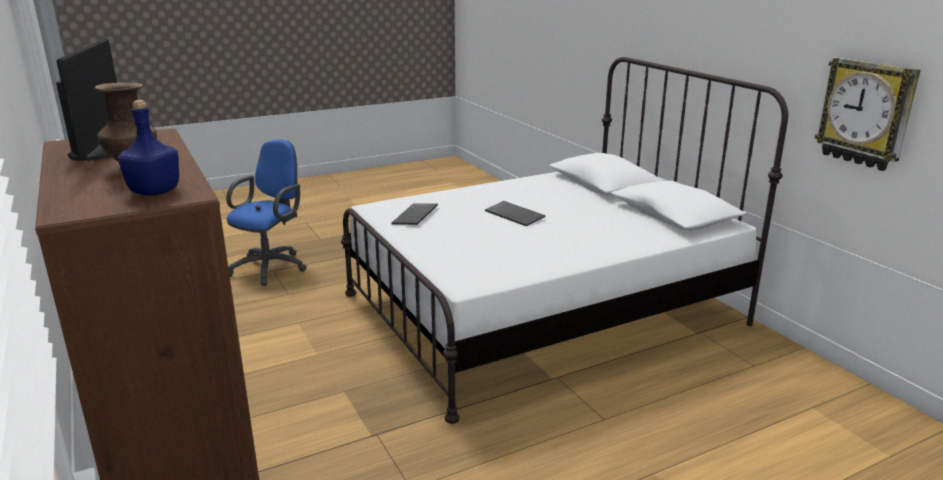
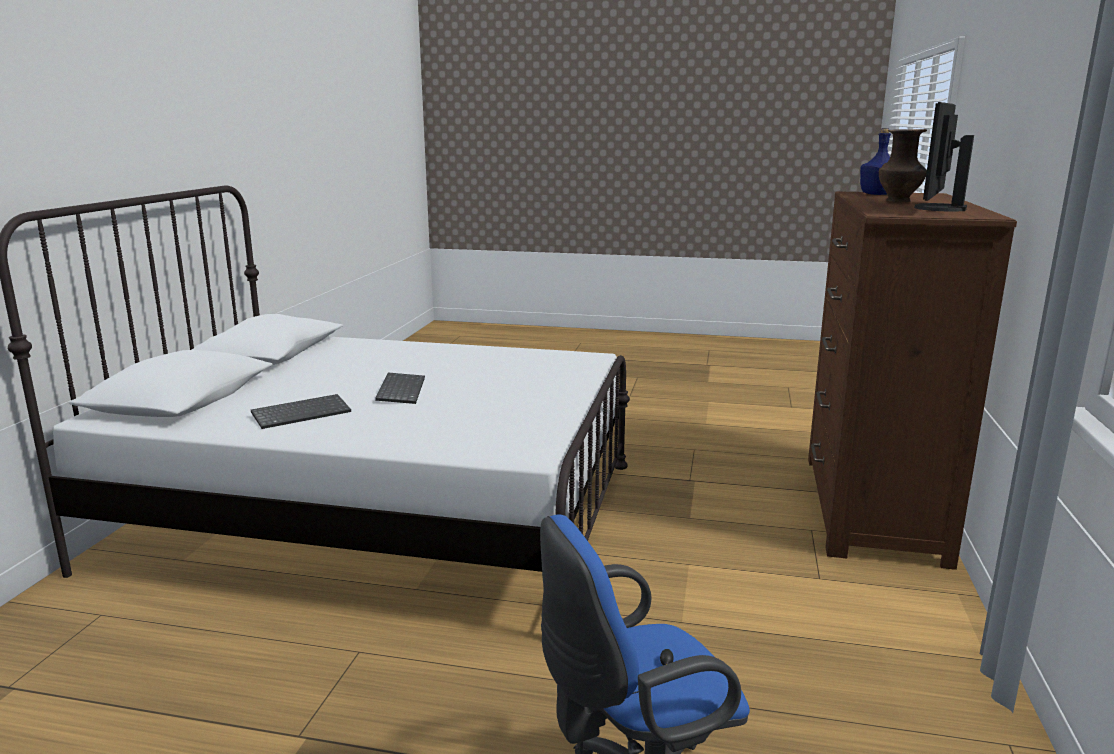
camera: 140 degrees left, 5 degrees down
keyboard [392,203,438,225] -> keyboard moved to [251,394,351,429]
wall clock [815,57,921,171] -> none

